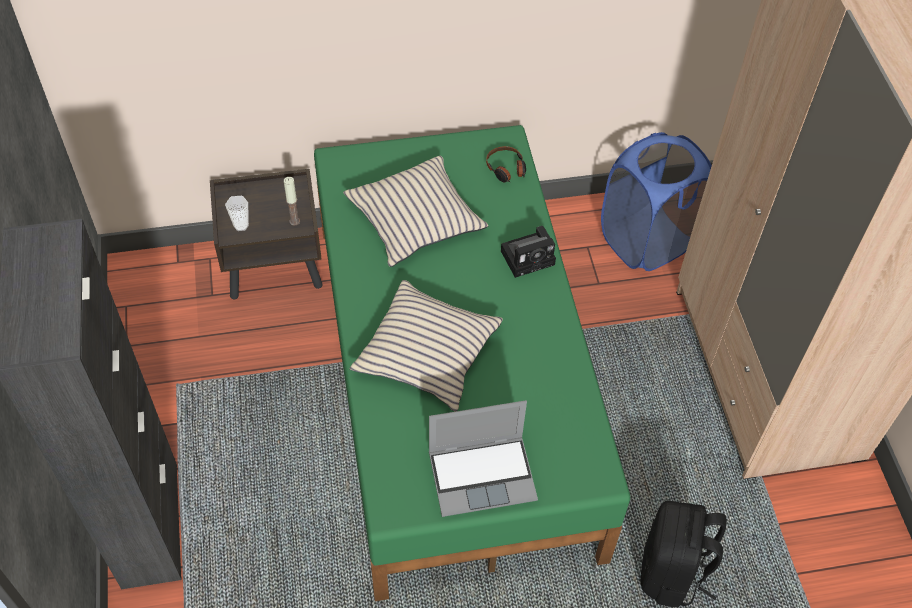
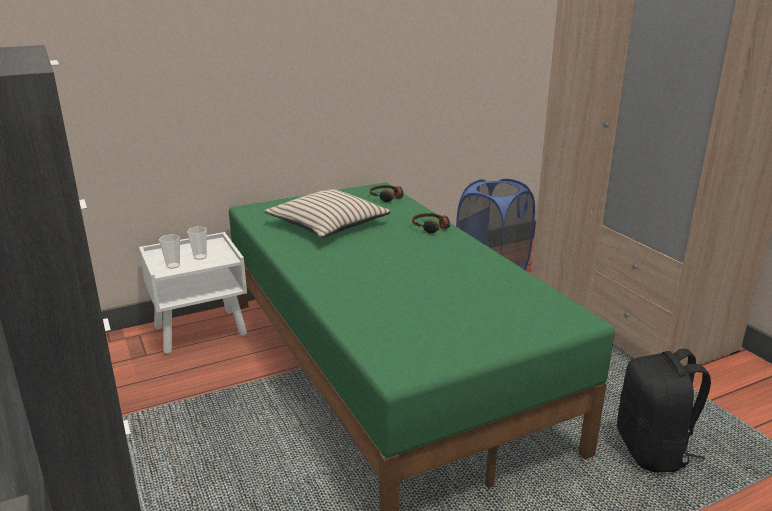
camera: 15 degrees left, 30 degrees down
brown nightstand [210,169,323,300] -> white nightstand [139,232,247,354]
candle [284,177,300,226] -> none
beige pillow [350,280,503,412] -> none
laptop [429,400,538,517] -> none
camera [501,226,556,278] -> headphones [412,213,450,233]
none -> cup [187,226,207,260]

